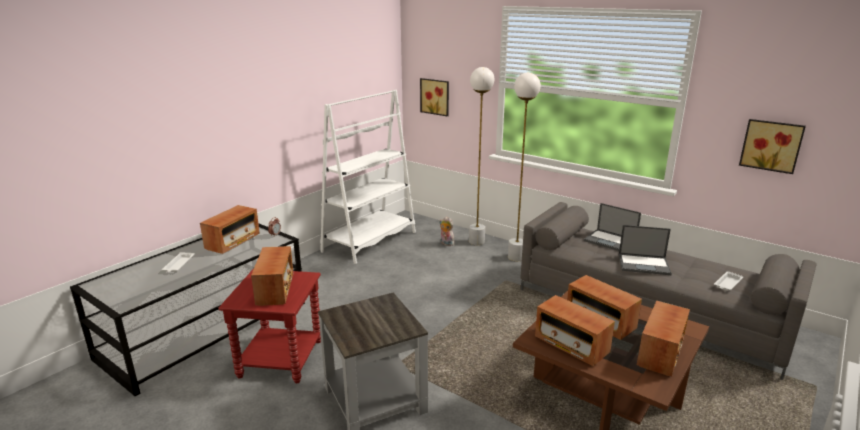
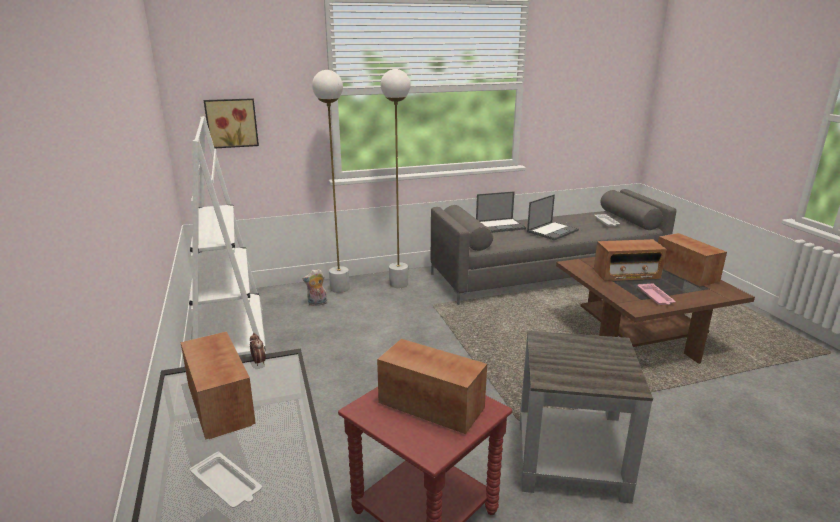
camera: 55 degrees left, 0 degrees up
radio [535,295,615,366] -> pink tray [638,284,676,305]
picture [739,119,806,174] -> none

